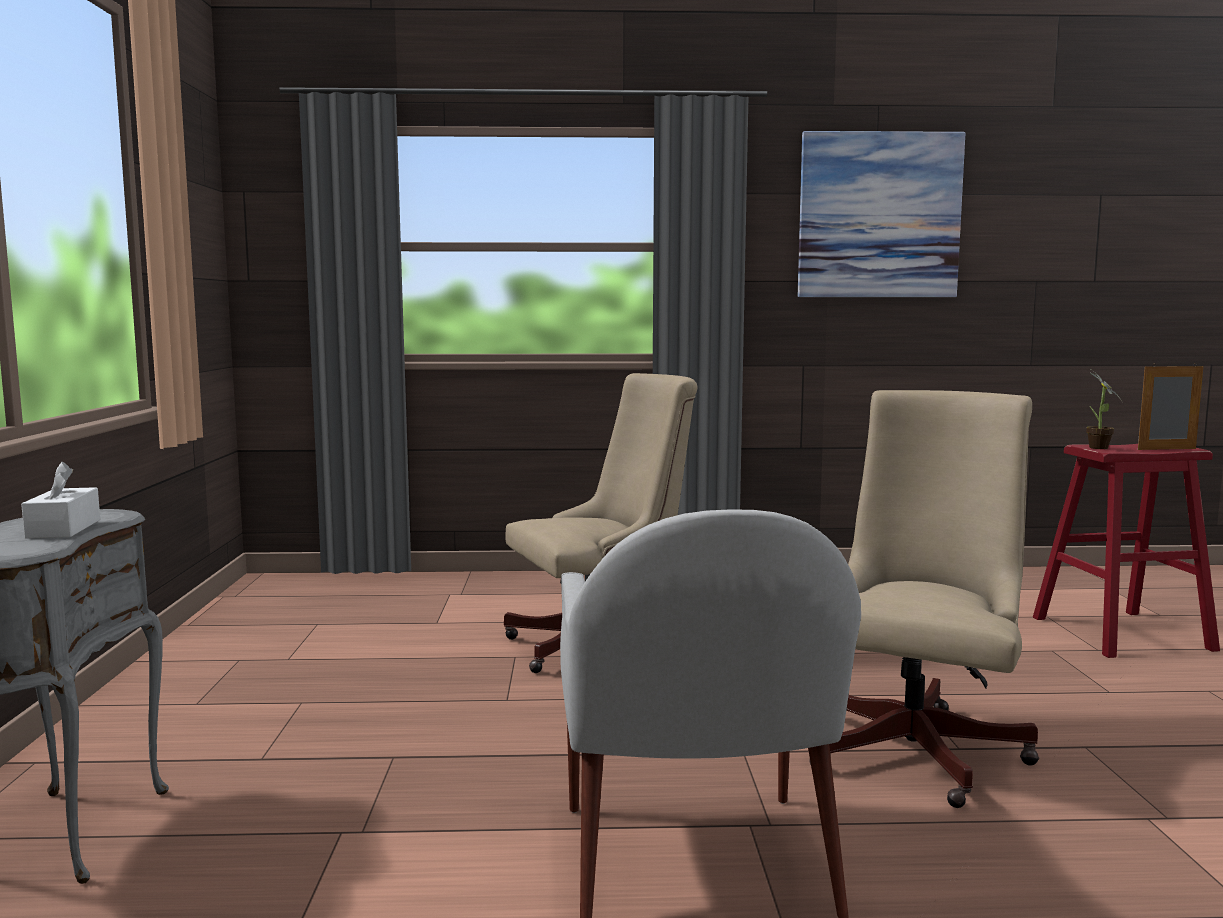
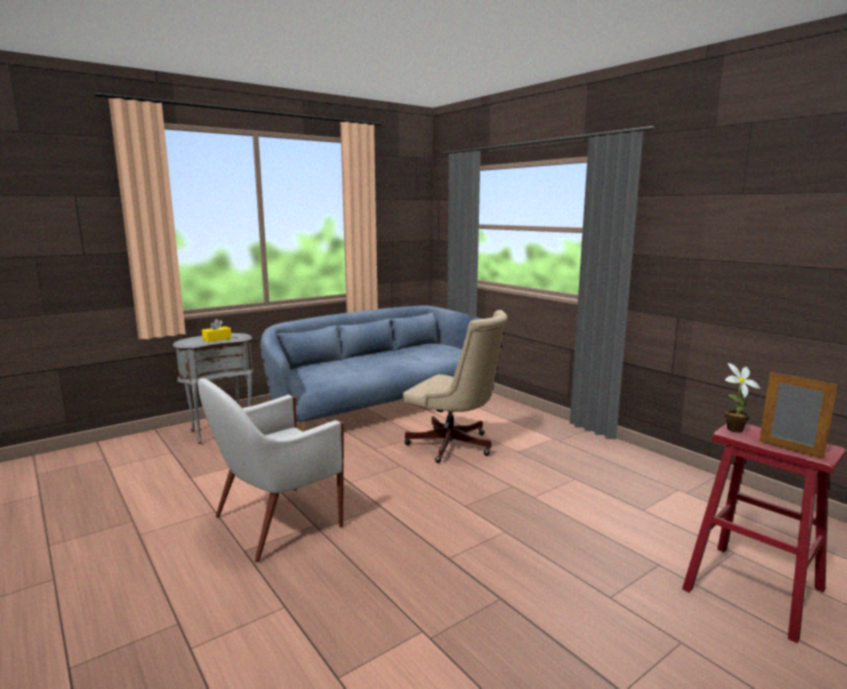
camera: 55 degrees right, 5 degrees up
white tissue box [21,462,100,539] -> yellow tissue box [202,319,232,342]
picture [798,131,965,297] -> none
beige office chair [810,390,1039,808] -> none
none -> blue sofa [260,305,482,432]

